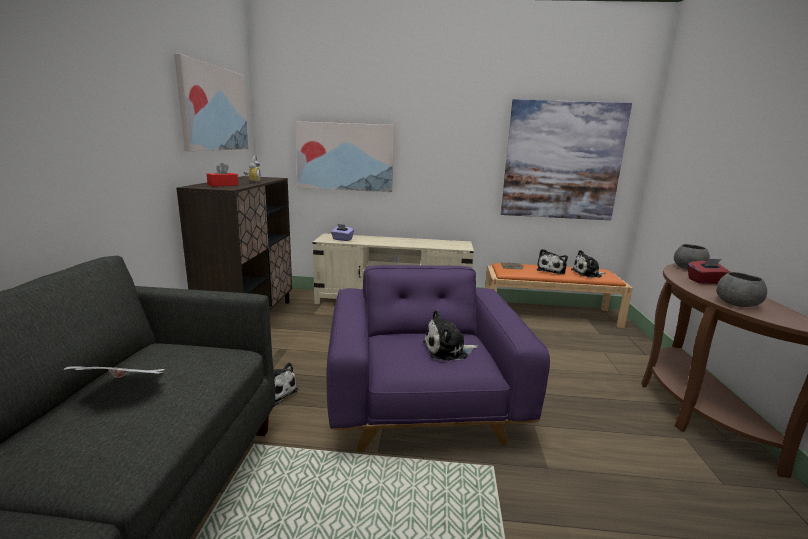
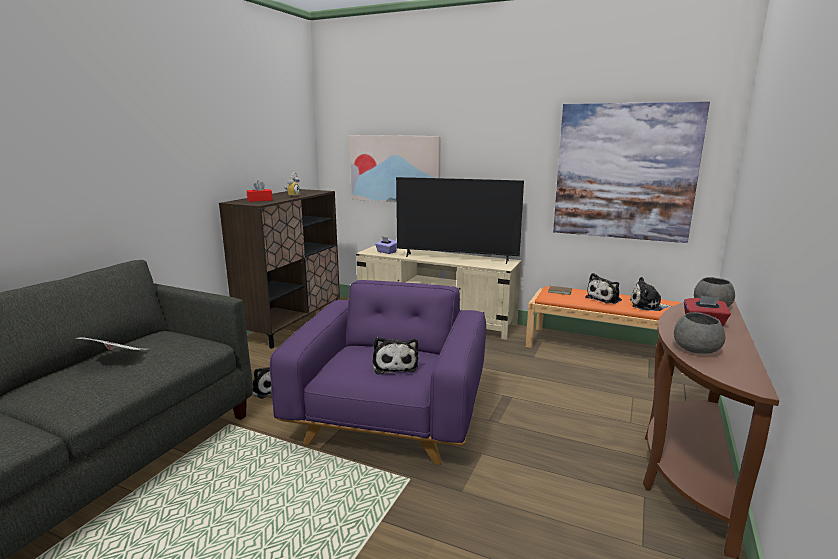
camera: 20 degrees right, 0 degrees up
picture [174,54,249,151] -> none
plush toy [423,310,478,361] -> plush toy turned 105 degrees counterclockwise [373,337,418,375]
none -> television [396,177,524,264]

